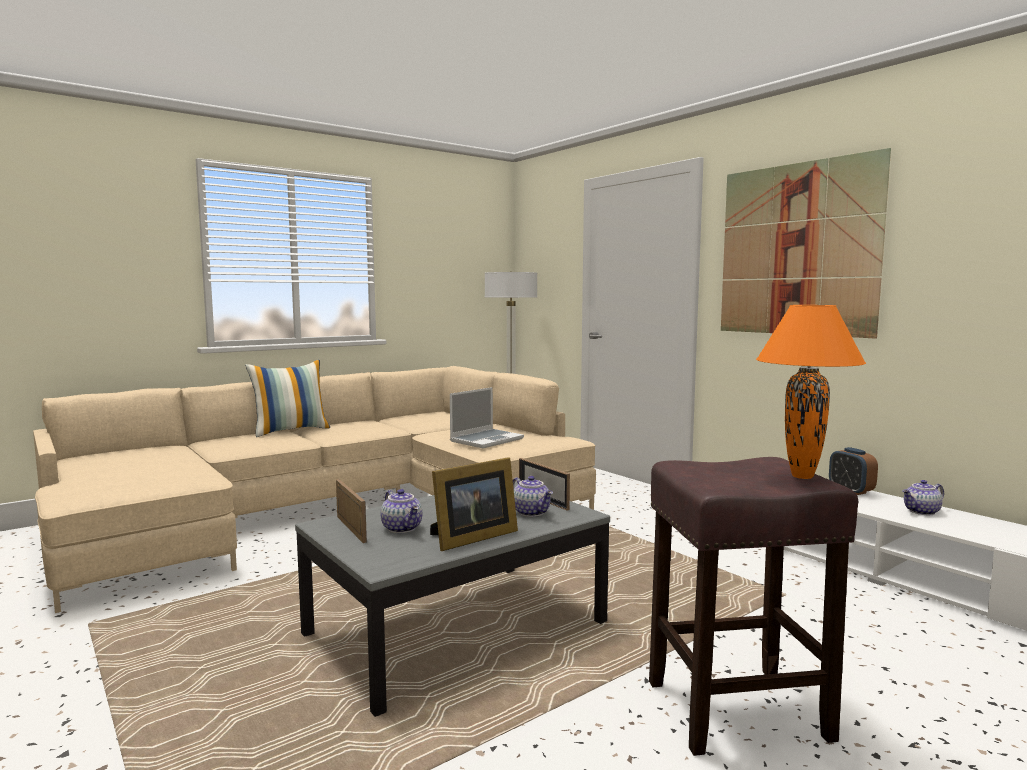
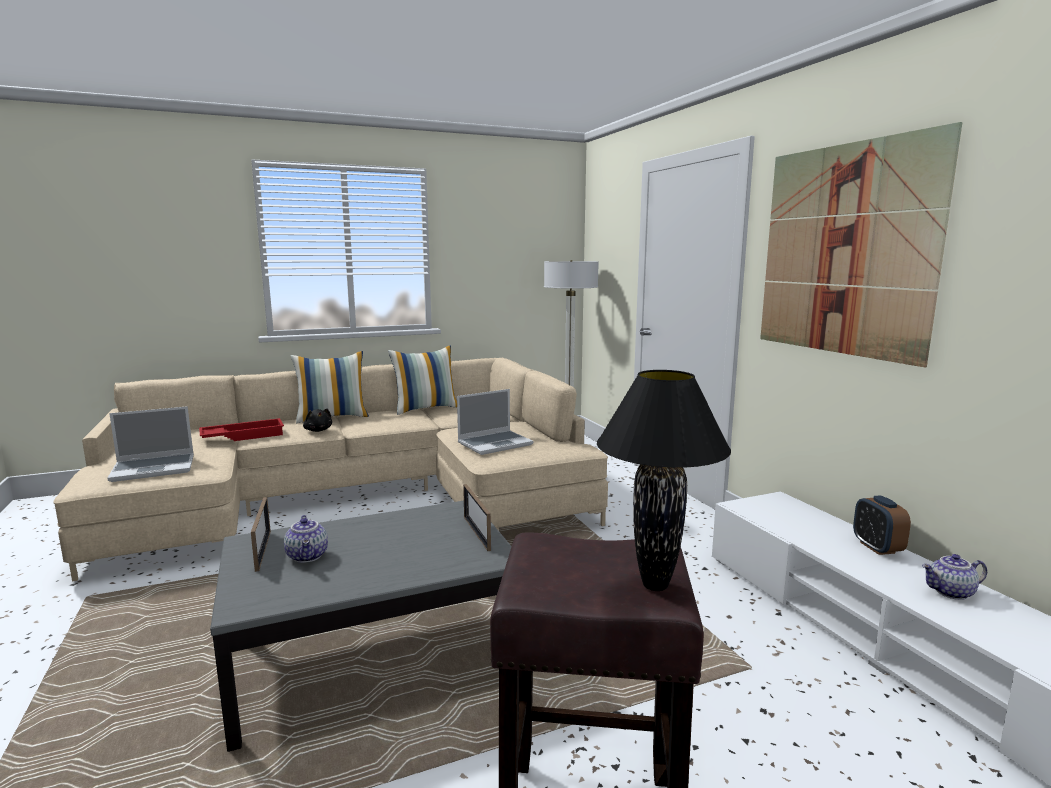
camera: 15 degrees right, 5 degrees up
picture frame [430,457,518,551] -> none
teapot [513,476,553,517] -> none
orange table lamp [756,305,866,479] -> black table lamp [597,370,731,591]
none -> laptop [107,406,194,482]
none -> red tray [199,418,284,441]
none -> black plush toy [303,409,332,432]
none -> pillow [388,345,457,415]

